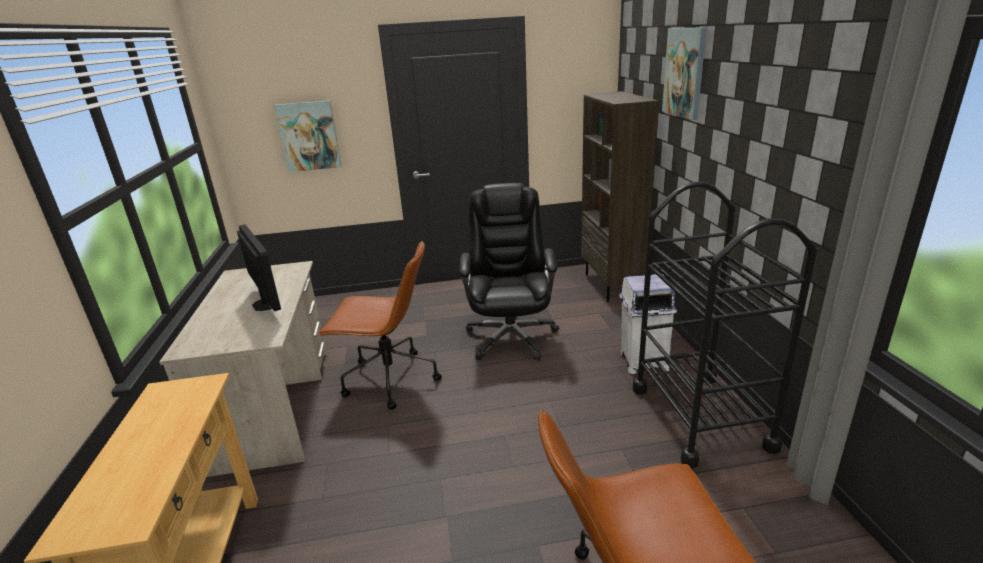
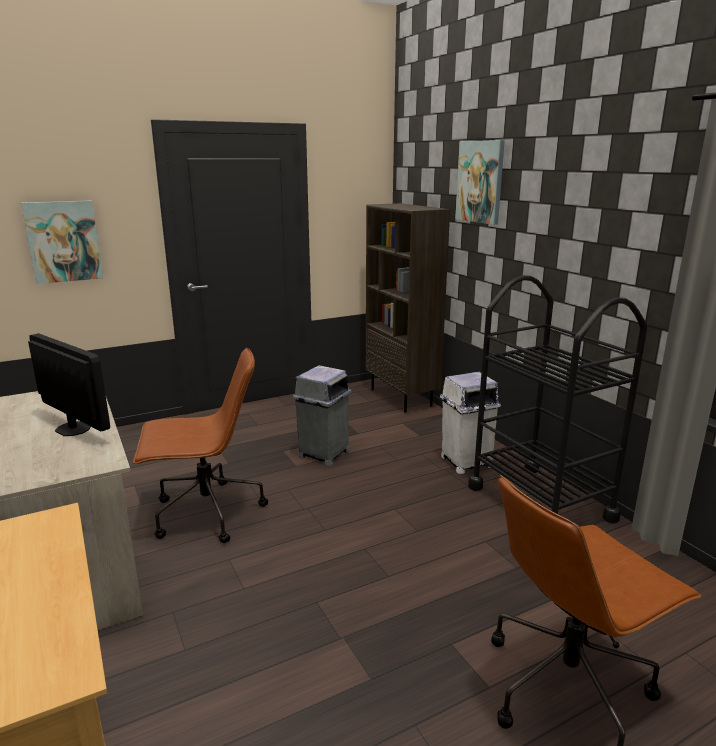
camera: 20 degrees left, 5 degrees down
black office chair [459,183,560,361] -> grey trash can [293,365,351,466]

